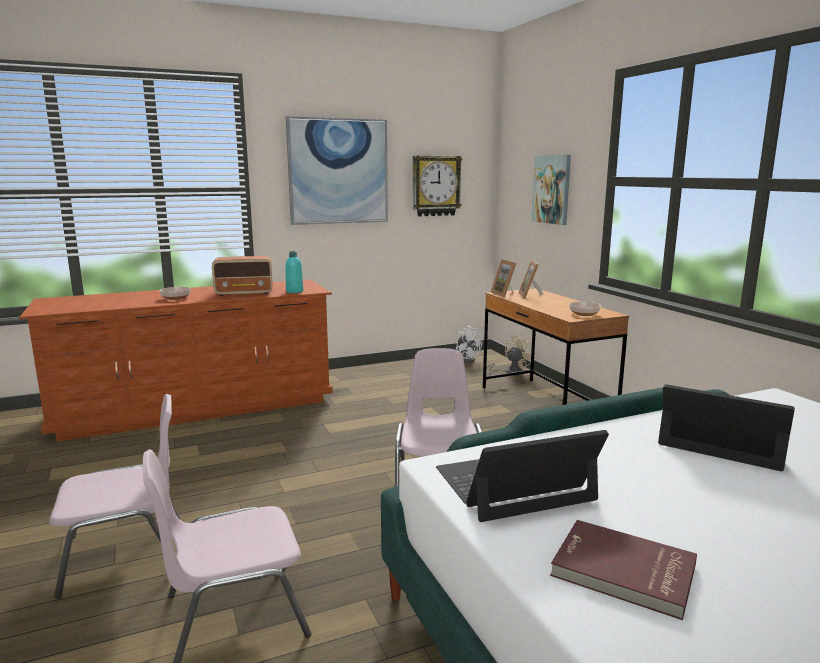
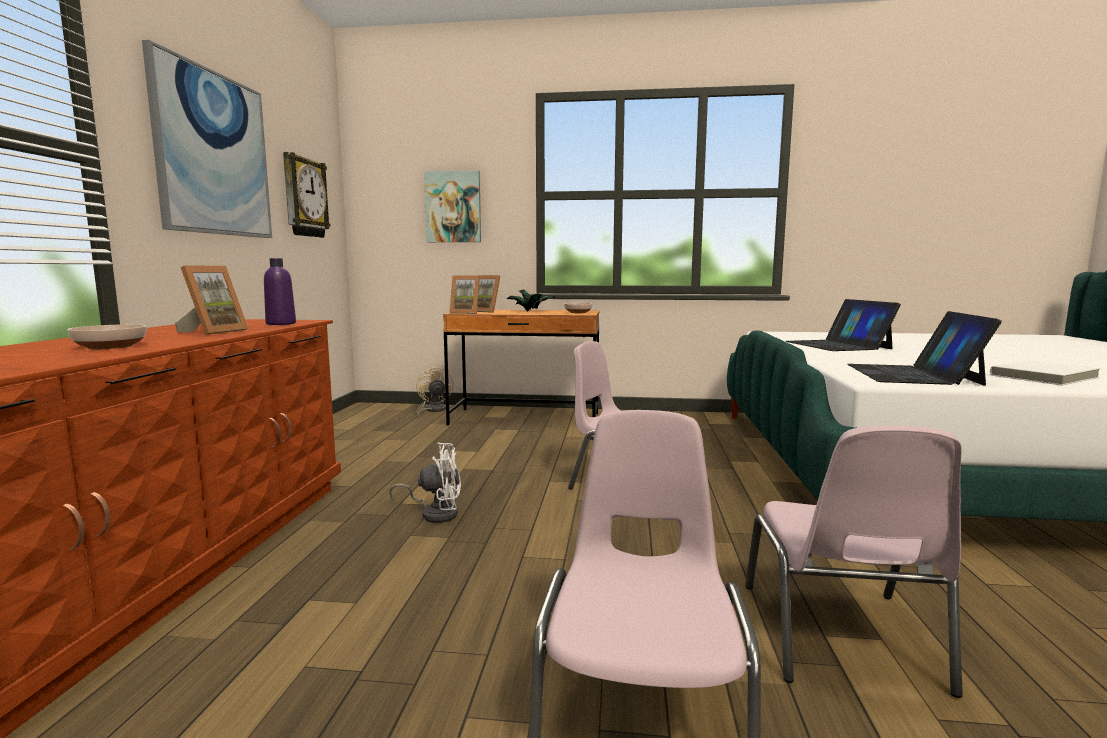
camera: 60 degrees left, 5 degrees down
radio [212,256,272,296] -> picture frame [175,266,248,335]
turquoise bottle [285,251,303,293] -> purple bottle [264,258,296,325]
white fan [456,326,482,364] -> white fan moved to [389,443,461,523]
red book [550,520,697,620] -> white book [990,360,1100,385]
laptop [658,384,795,471] -> laptop turned 75 degrees counterclockwise [786,299,901,351]
none -> potted plant [506,289,557,312]

